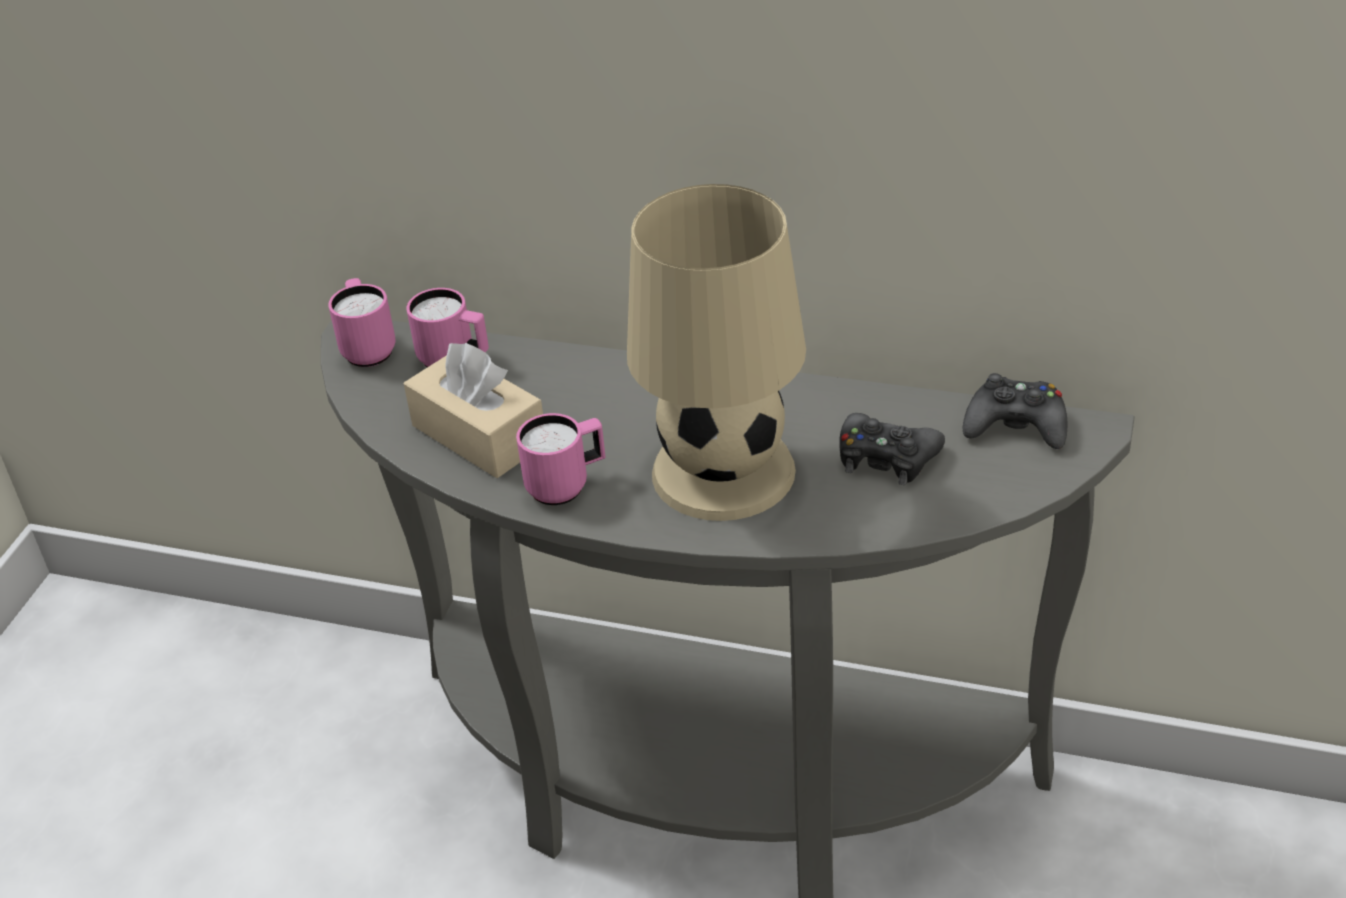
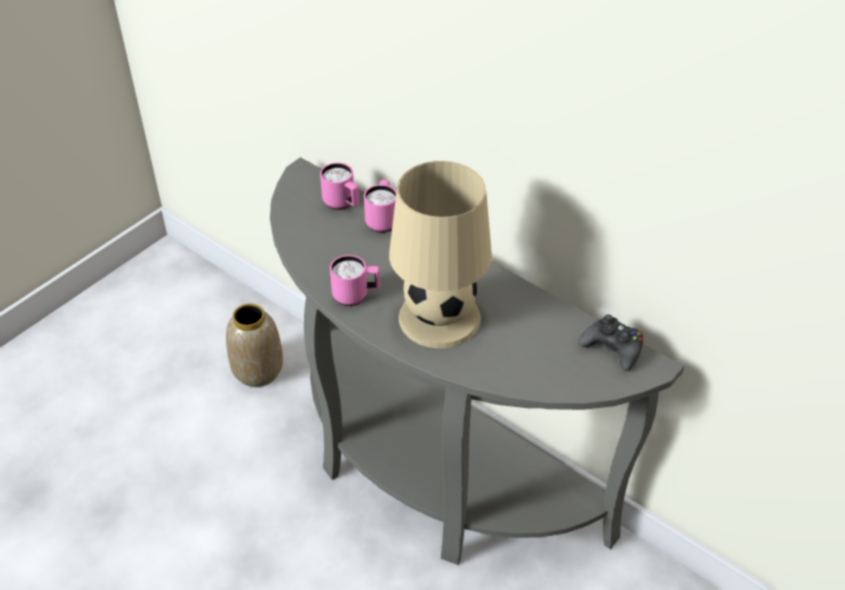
camera: 20 degrees right, 5 degrees up
pink mug [328,278,396,367] -> pink mug moved to [364,180,397,233]
beige tissue box [404,343,543,478] -> none
black game controller [839,413,945,485] -> none
none -> vase [226,303,283,387]

